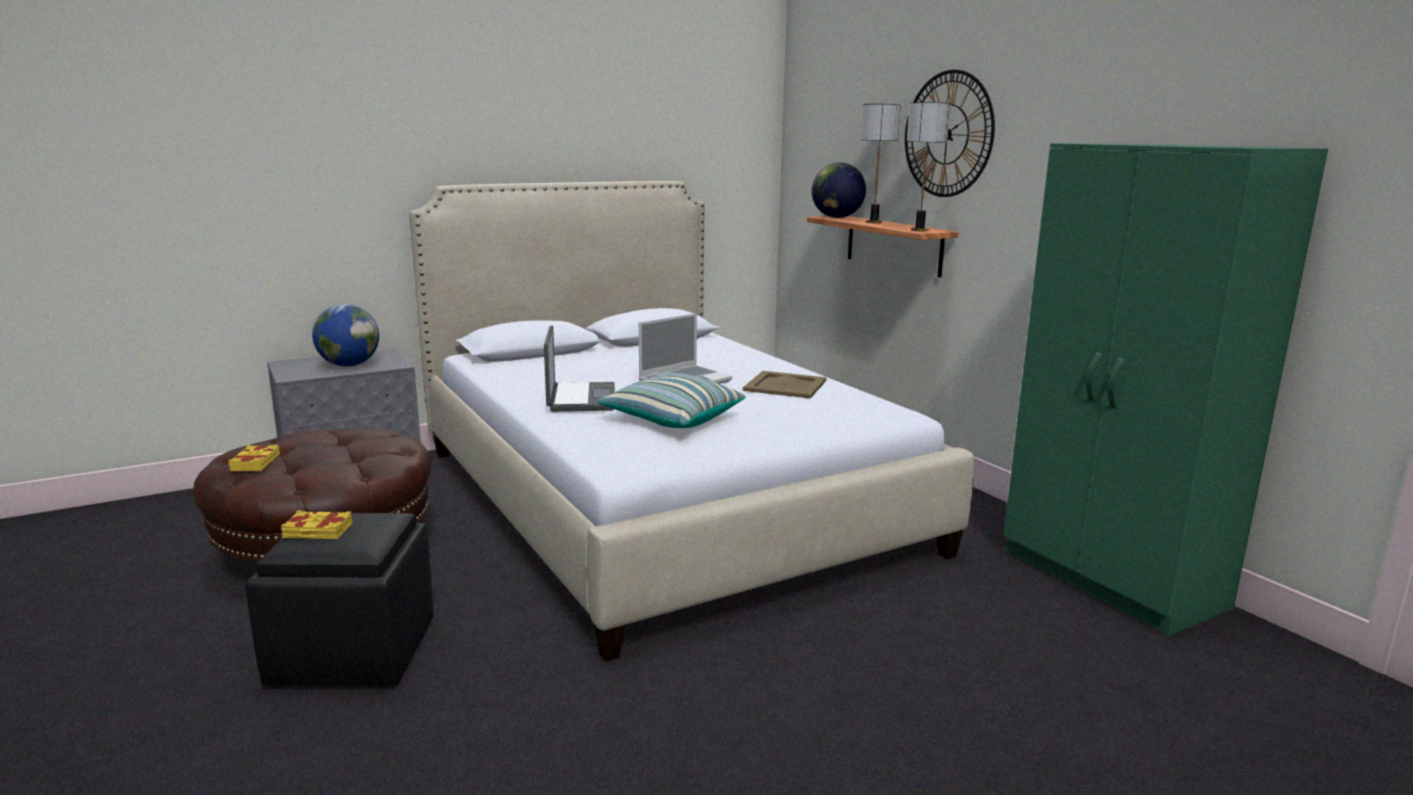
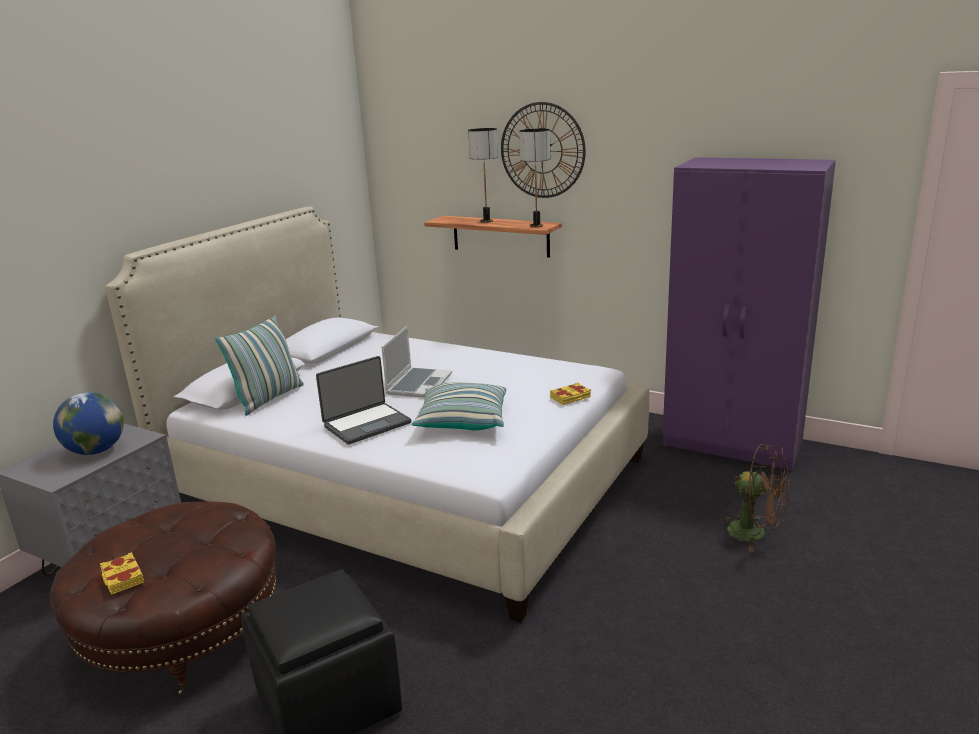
camera: 30 degrees left, 5 degrees up
yellow book [281,511,352,539] -> yellow book moved to [550,382,591,405]
laptop [544,325,615,412] -> laptop turned 90 degrees clockwise [316,356,411,445]
beige tray [743,371,827,399] -> none
globe [812,162,866,218] -> none
green wardrobe [1004,143,1328,636] -> purple wardrobe [663,157,836,471]
none -> pillow [215,315,304,416]
none -> brown fan [720,444,790,552]

